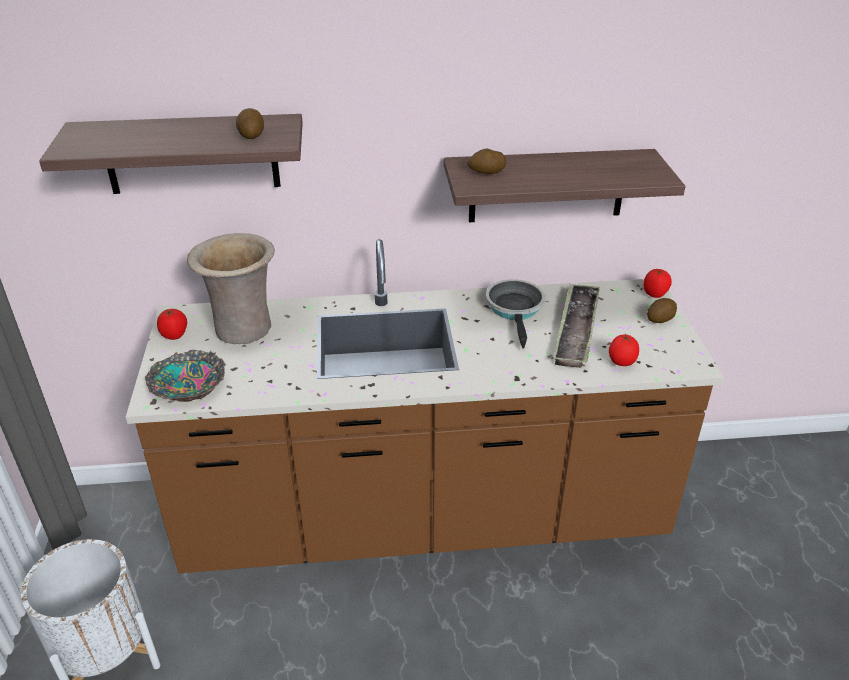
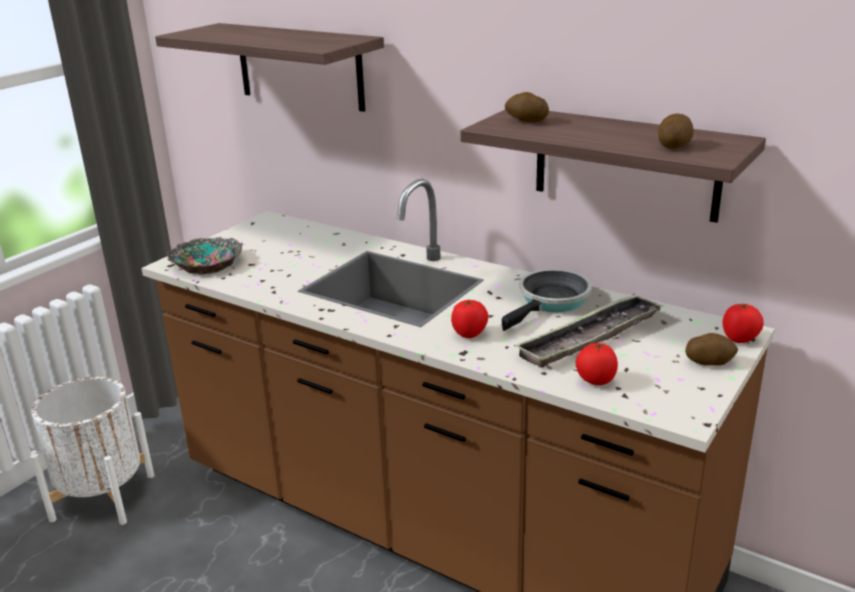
camera: 40 degrees right, 10 degrees down
tomato [157,309,187,340] -> tomato moved to [451,299,488,338]
beige vase [187,233,275,344] -> none
potato [236,108,264,139] -> potato moved to [658,113,693,149]

